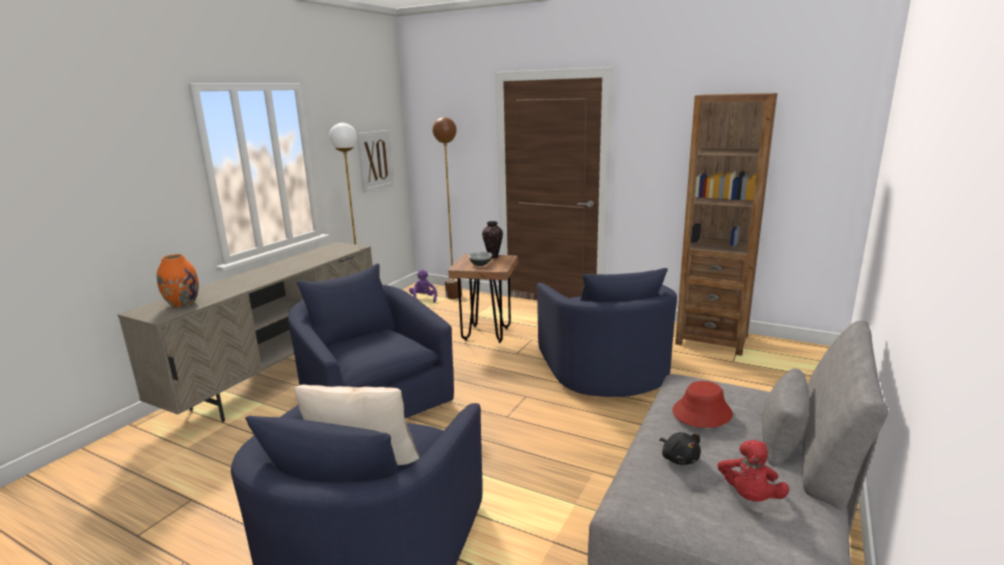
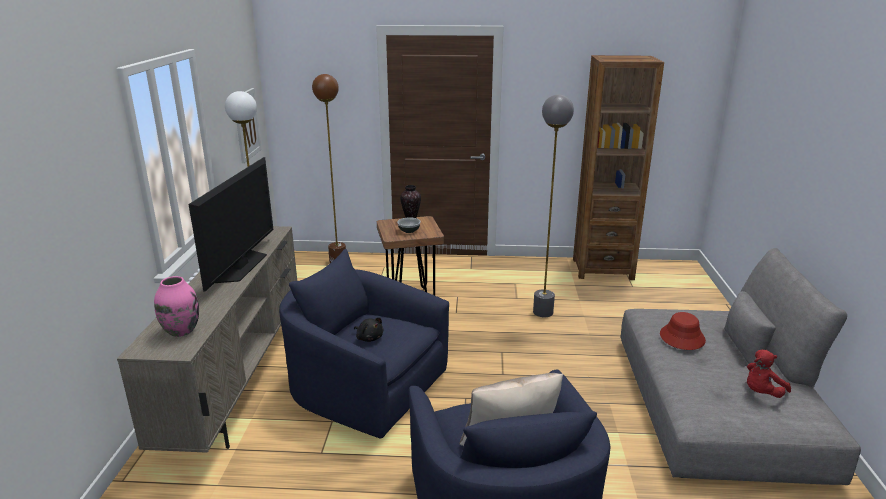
camera: 25 degrees left, 5 degrees up
orange vase [157,254,199,307] -> pink vase [154,276,199,337]
purple plush toy [409,269,437,303] -> none
blue armchair [537,268,677,397] -> grey floor lamp [533,94,574,318]
black plush toy [659,432,701,465] -> black plush toy moved to [354,318,383,342]
red plush toy [717,440,789,502] -> red plush toy turned 60 degrees clockwise [747,350,791,398]
none -> television [189,157,274,292]

